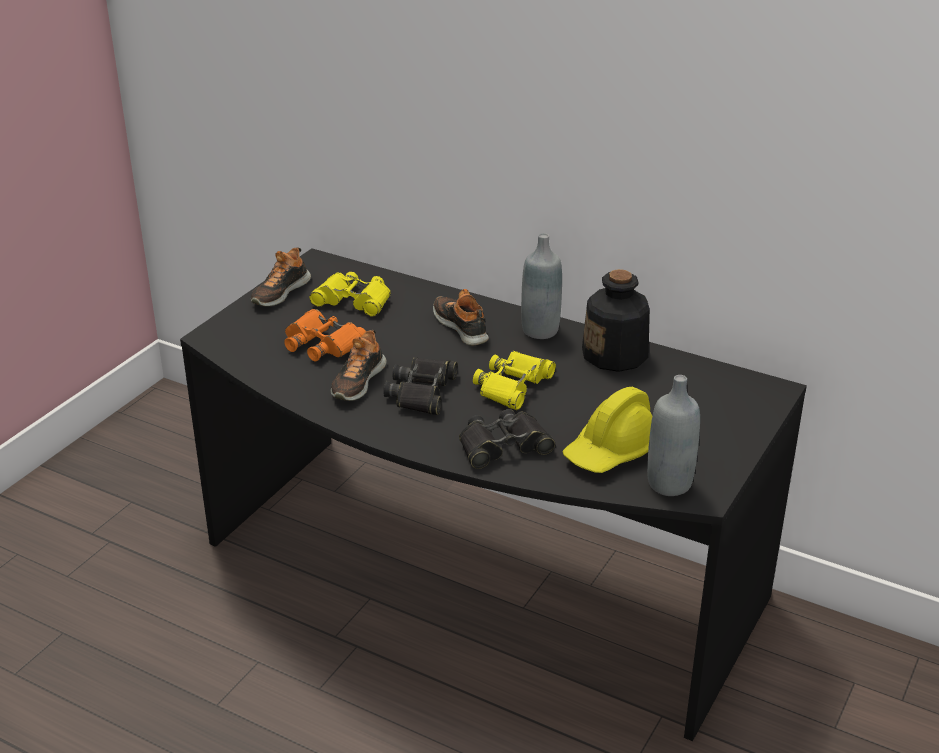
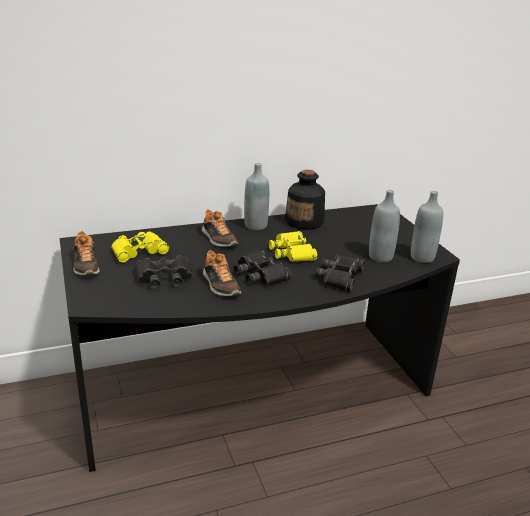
camera: 50 degrees left, 5 degrees down
orange binoculars [284,309,366,361] -> black binoculars [135,256,192,289]
shoe [433,289,489,346] -> shoe turned 135 degrees counterclockwise [202,209,238,247]
yellow hard hat [562,387,652,473] -> grey bottle [369,190,400,262]

